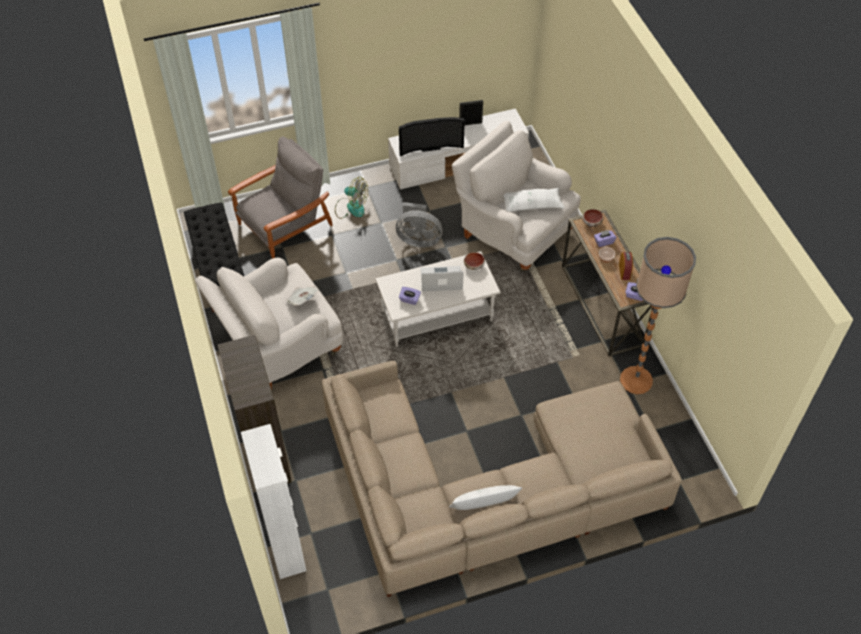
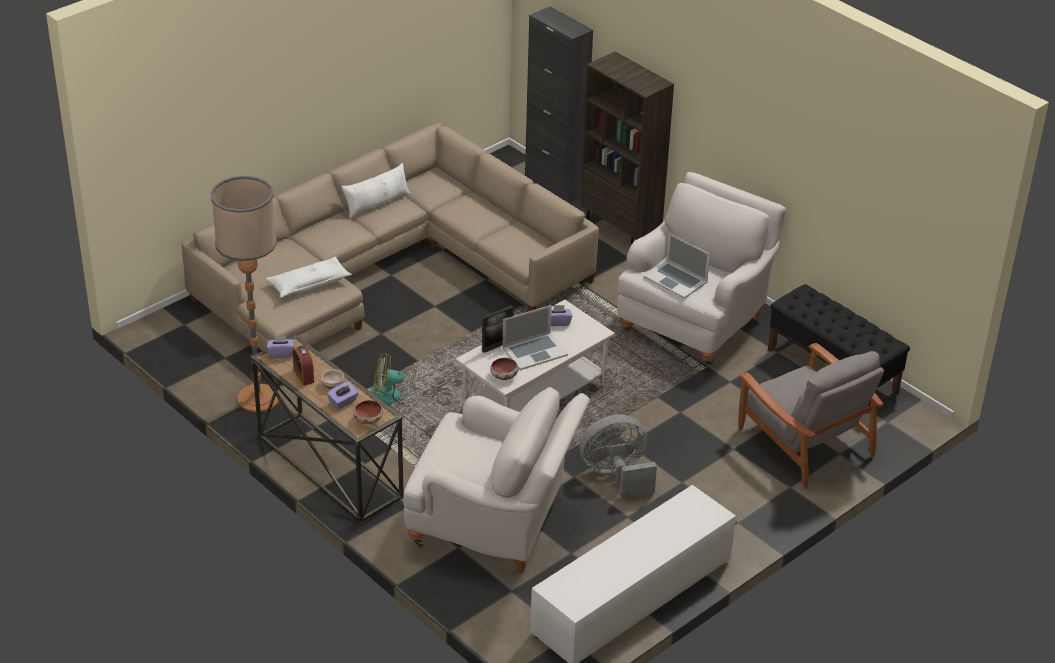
camera: 155 degrees right, 15 degrees down
grey armchair [228,136,333,259] -> grey armchair turned 60 degrees counterclockwise [738,343,884,489]
white cabinet [241,424,307,579] -> black cabinet [525,6,593,203]
newspaper [287,286,318,305] -> laptop [644,233,710,299]
fan [335,177,368,219] -> fan moved to [372,353,416,404]
television [399,117,465,156] -> none
picture frame [459,100,483,126] -> picture frame moved to [482,305,514,353]
white pillow [503,188,565,212] -> white pillow moved to [265,257,352,298]

